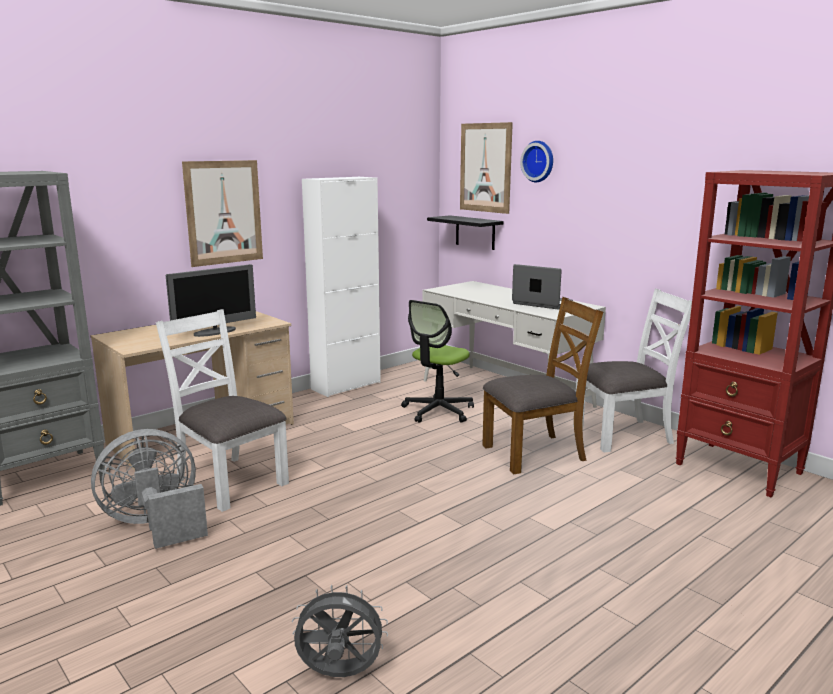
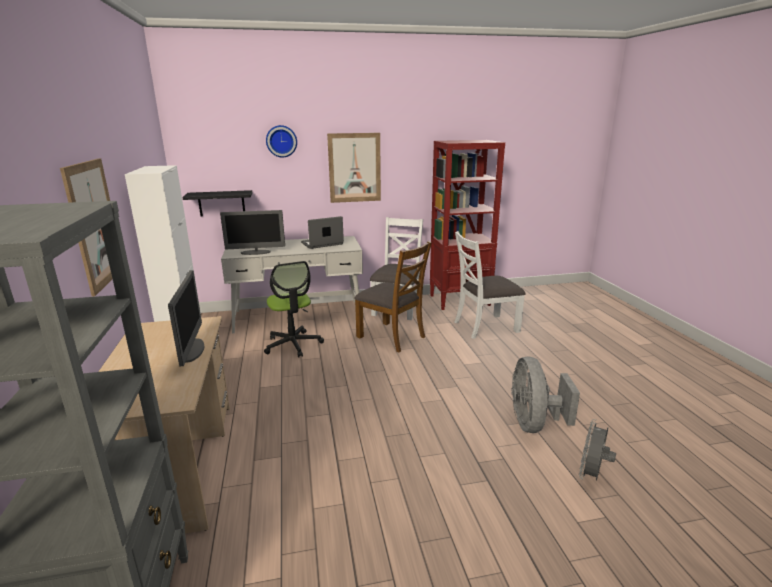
camera: 60 degrees left, 5 degrees up
grey fan [91,429,208,549] -> grey fan moved to [511,357,580,433]
white chair [156,309,289,512] -> white chair moved to [455,231,525,339]
picture [460,122,513,214] -> picture moved to [327,133,381,203]
brown chair [482,297,603,474] -> brown chair turned 120 degrees clockwise [354,241,432,352]
none -> monitor [220,210,285,255]

